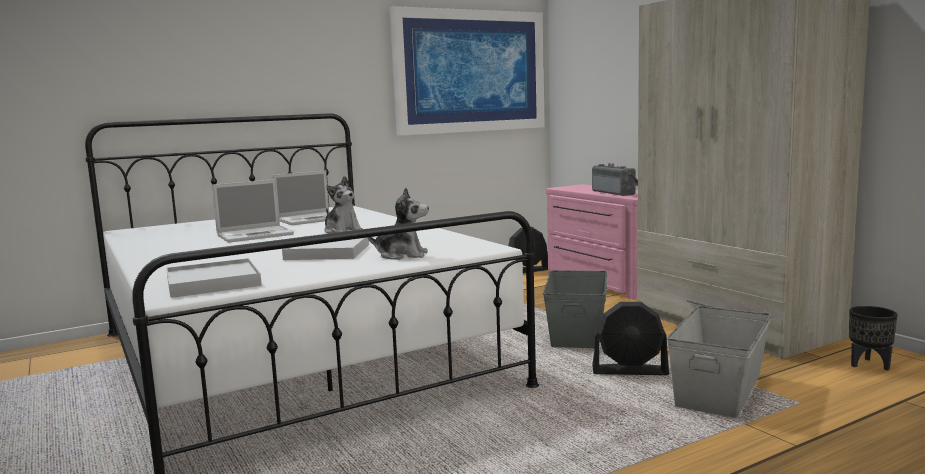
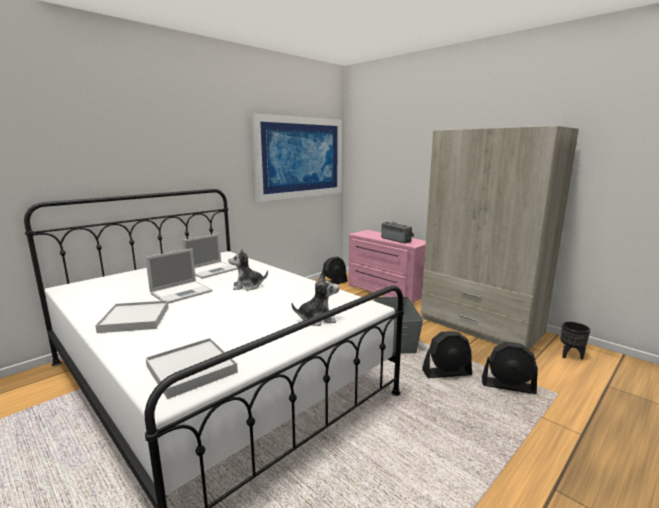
camera: 15 degrees left, 5 degrees up
white tray [282,236,369,260] -> white tray moved to [95,300,169,333]
plush toy [324,176,363,234] -> plush toy turned 135 degrees clockwise [228,249,268,291]
grey storage box [667,306,771,418] -> black fan [482,342,538,394]

